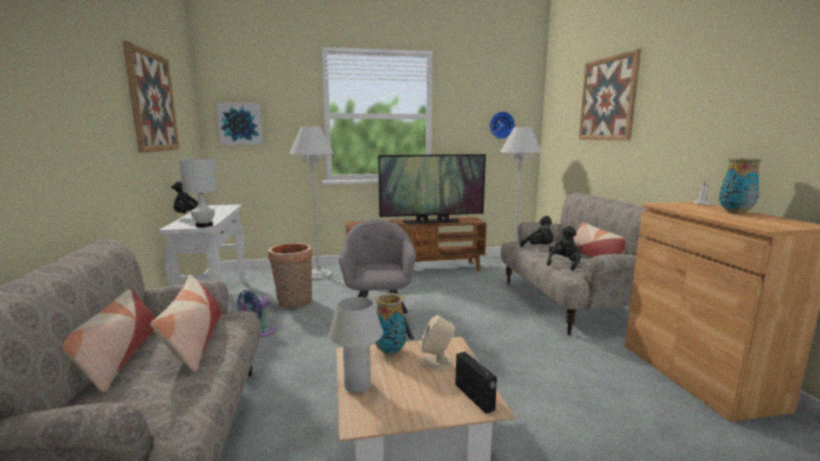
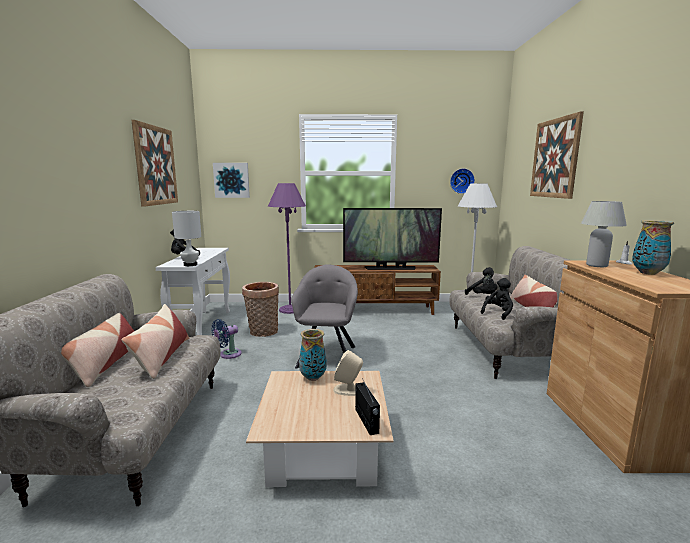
camera: 10 degrees right, 0 degrees up
white floor lamp [289,127,334,279] -> purple floor lamp [268,183,306,314]
white table lamp [328,297,383,393] -> white table lamp moved to [581,201,627,267]

